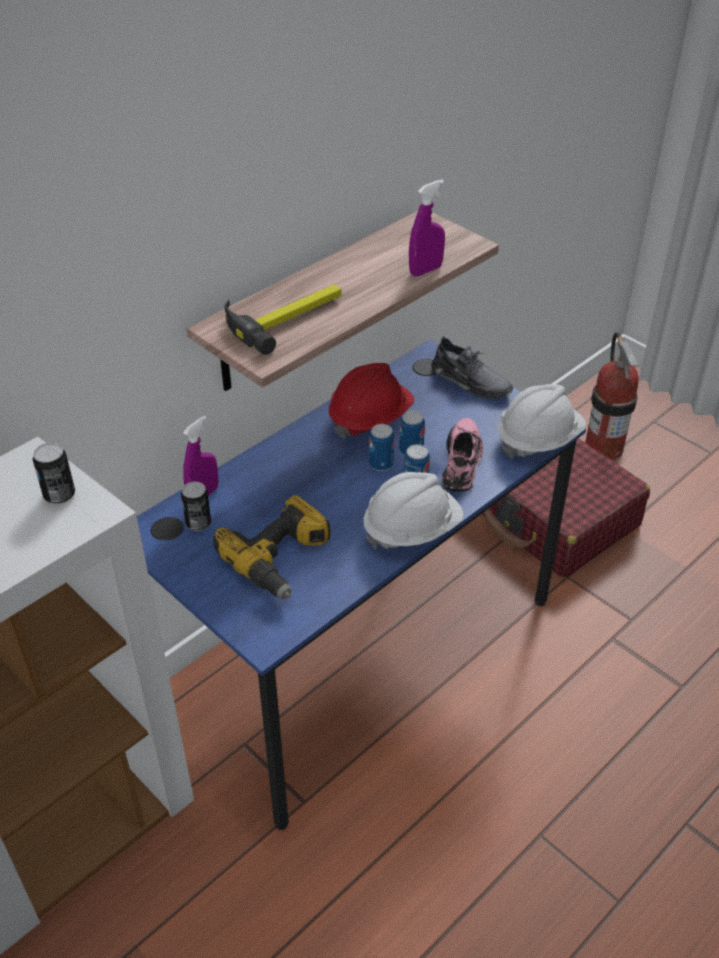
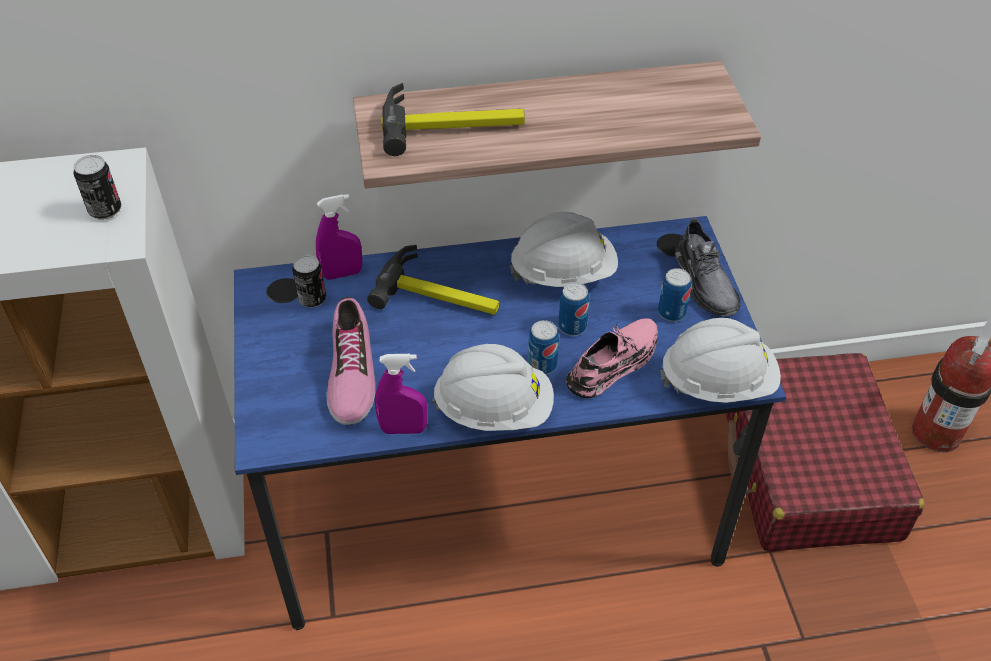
camera: 35 degrees right, 5 degrees up
power drill [213,495,331,599] -> shoe [326,297,375,425]
red hard hat [329,363,414,439] -> white hard hat [510,211,618,287]
can [369,424,394,471] -> can moved to [658,268,692,322]
purple spray bottle [409,179,445,276] -> purple spray bottle moved to [375,354,428,434]
none -> hammer [367,245,499,315]

